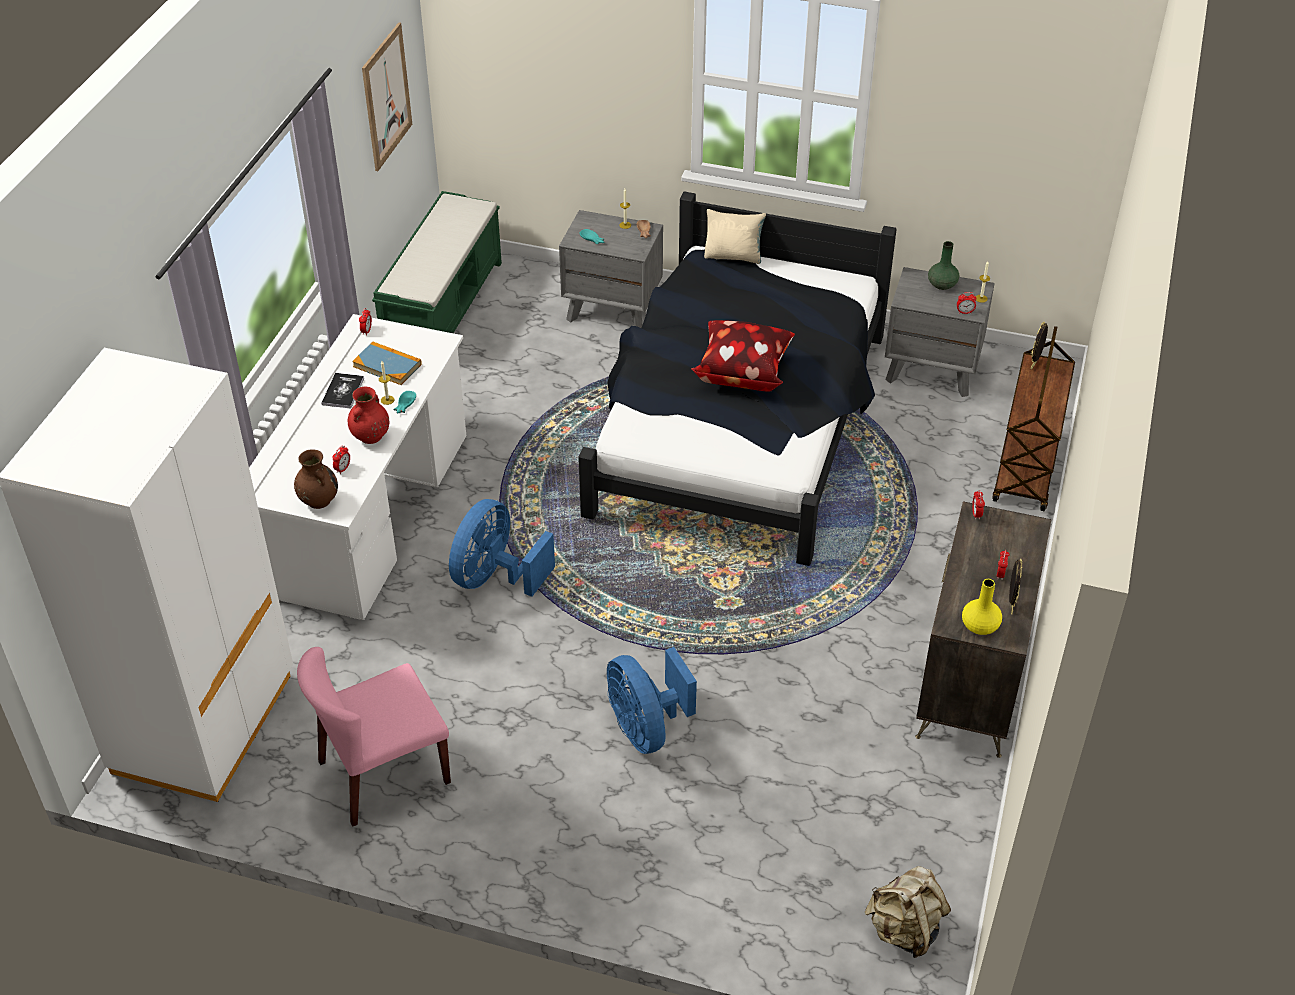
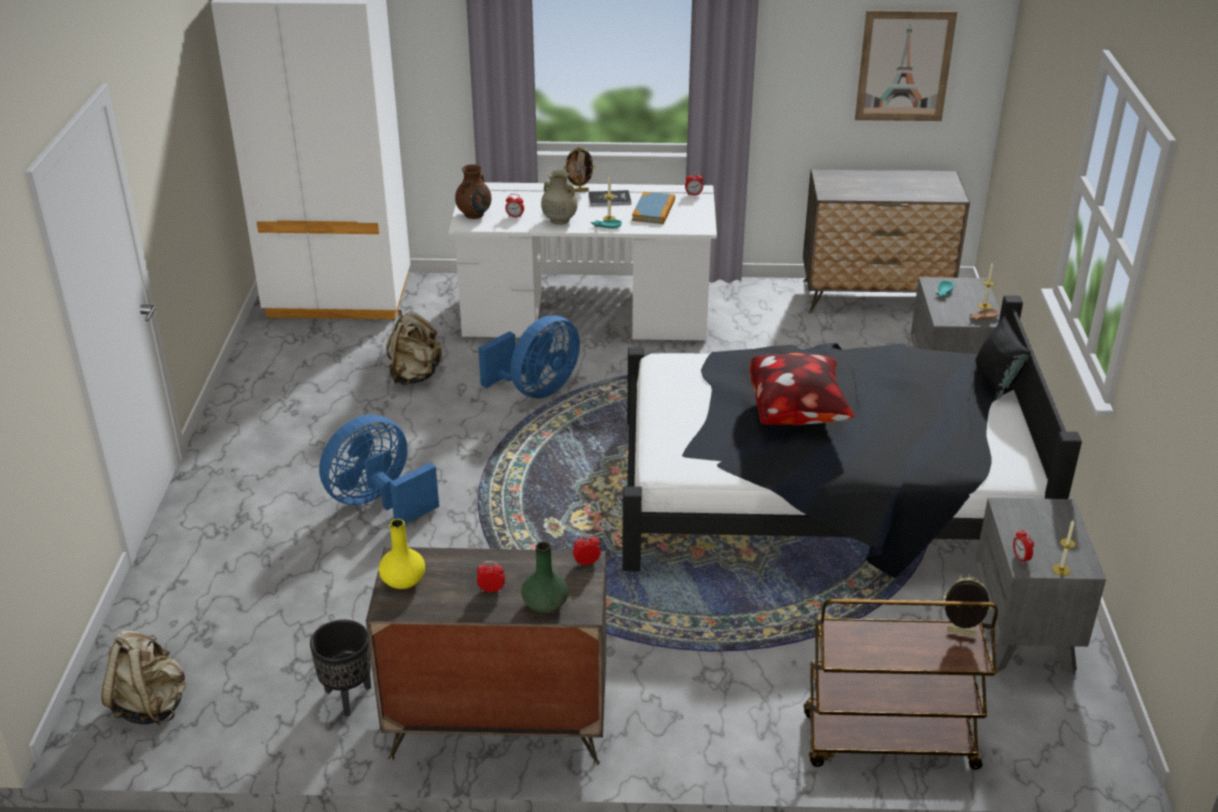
camera: 75 degrees right, 10 degrees down
pink chair [297,647,451,827] -> none
red vase [348,387,389,444] -> beige vase [541,170,578,225]
green bench [372,191,502,333] -> dresser [803,169,970,313]
blue fan [449,499,555,597] -> blue fan turned 120 degrees clockwise [478,315,580,399]
beige pillow [704,209,766,264] -> black pillow [976,316,1031,400]
green vase [928,241,959,290] -> green vase moved to [521,542,568,613]
picture frame [1009,558,1022,614] -> picture frame moved to [564,147,595,192]
none -> black planter [310,620,371,716]
none -> beige backpack [386,310,443,386]

